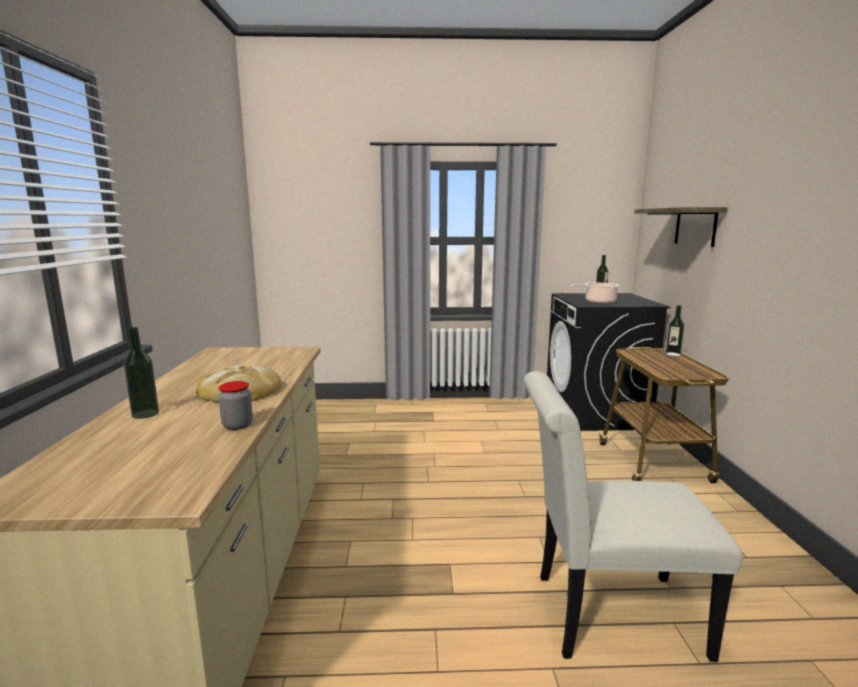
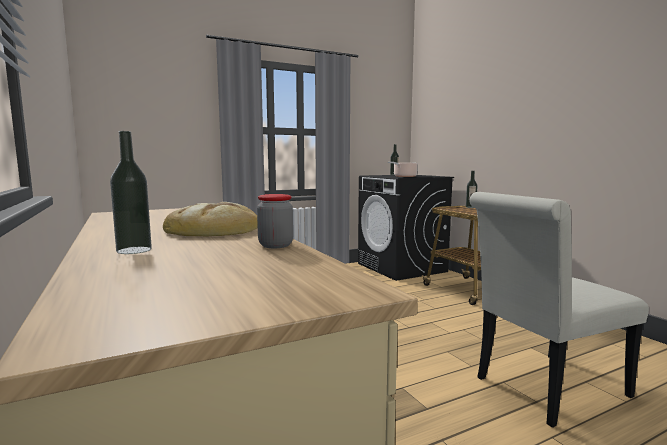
camera: 25 degrees left, 5 degrees down
shelf [634,207,728,247] -> none

